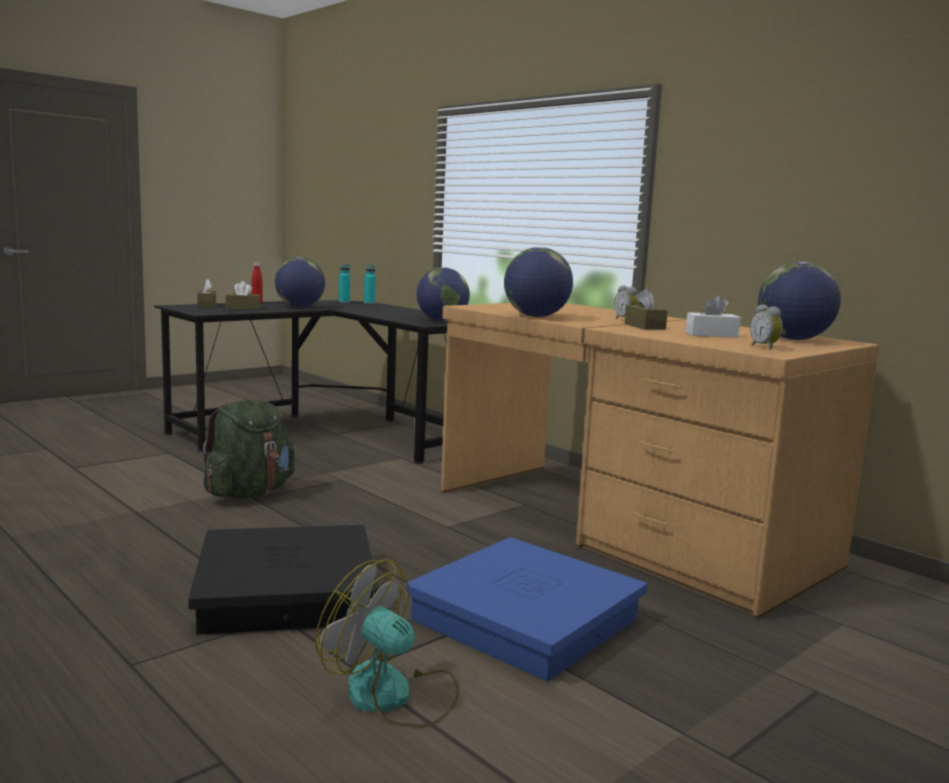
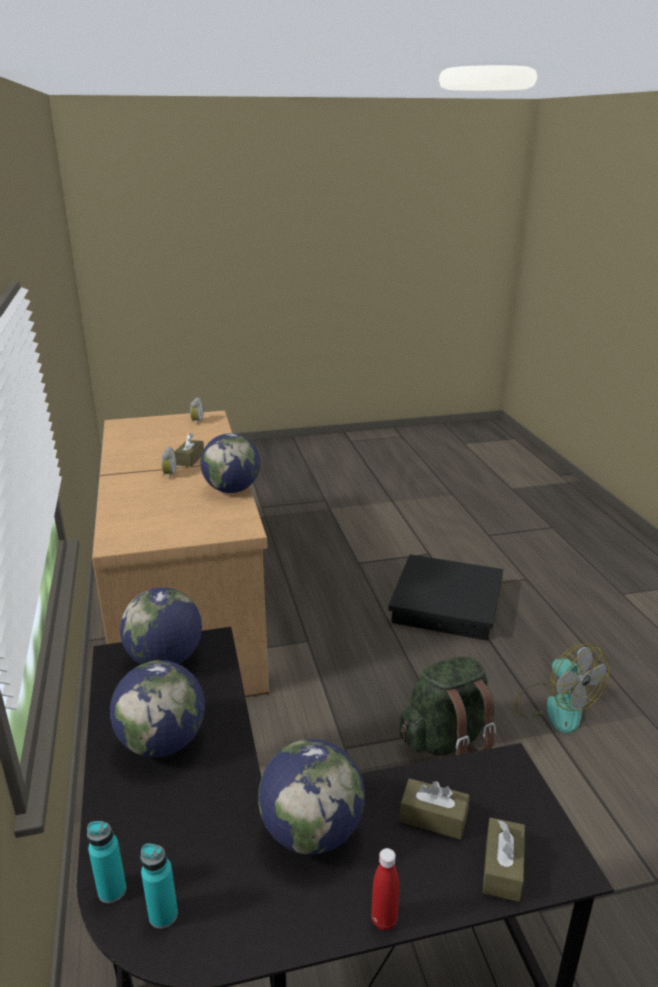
camera: 150 degrees left, 15 degrees up
fan [315,559,459,728] -> fan moved to [515,644,609,733]
blue storage box [404,537,648,681] -> none
white tissue box [686,295,741,338] -> none
globe [758,262,841,340] -> globe moved to [110,660,205,757]

